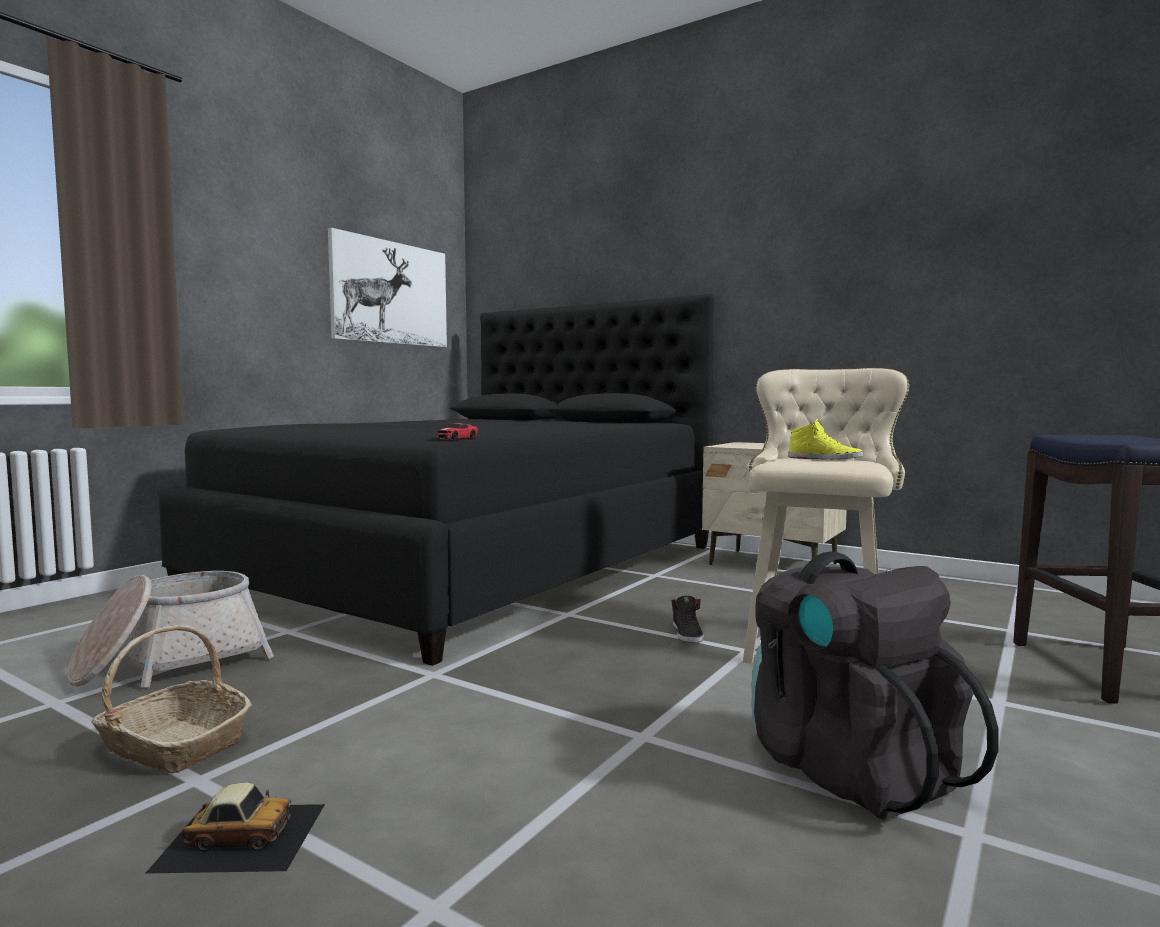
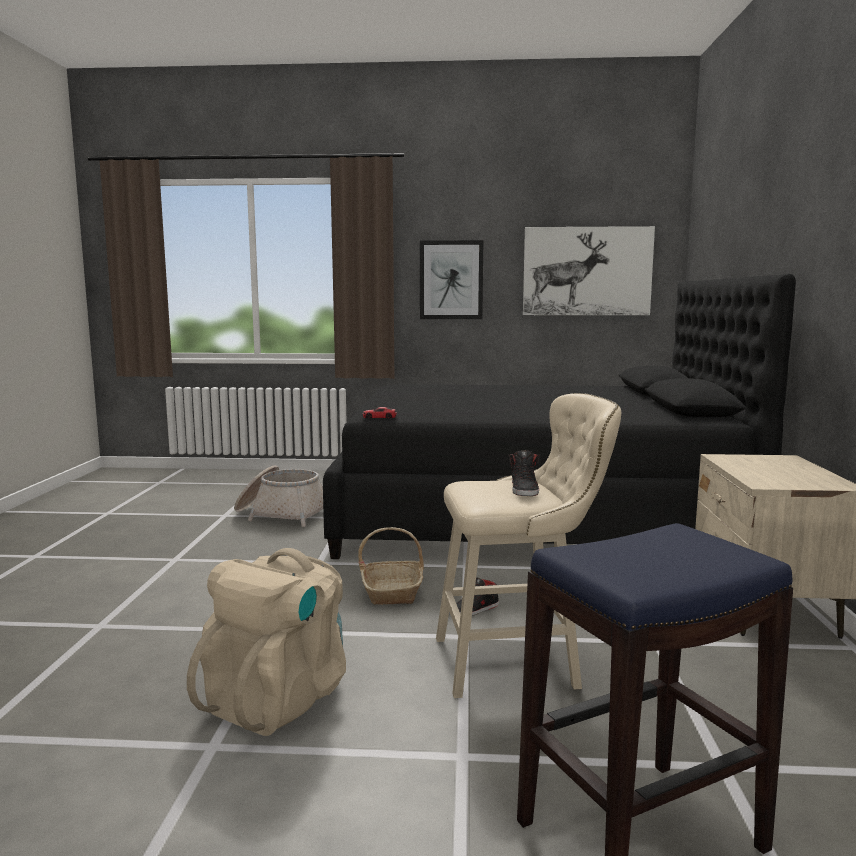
camera: 60 degrees right, 5 degrees up
basket [91,625,252,773] -> basket moved to [358,527,424,605]
toy car [145,782,325,874] -> none
black backpack [751,552,999,820] -> beige backpack [187,548,346,736]
yellow shoe [788,419,863,460] -> black shoe [508,450,540,496]
none -> picture [420,240,483,319]

